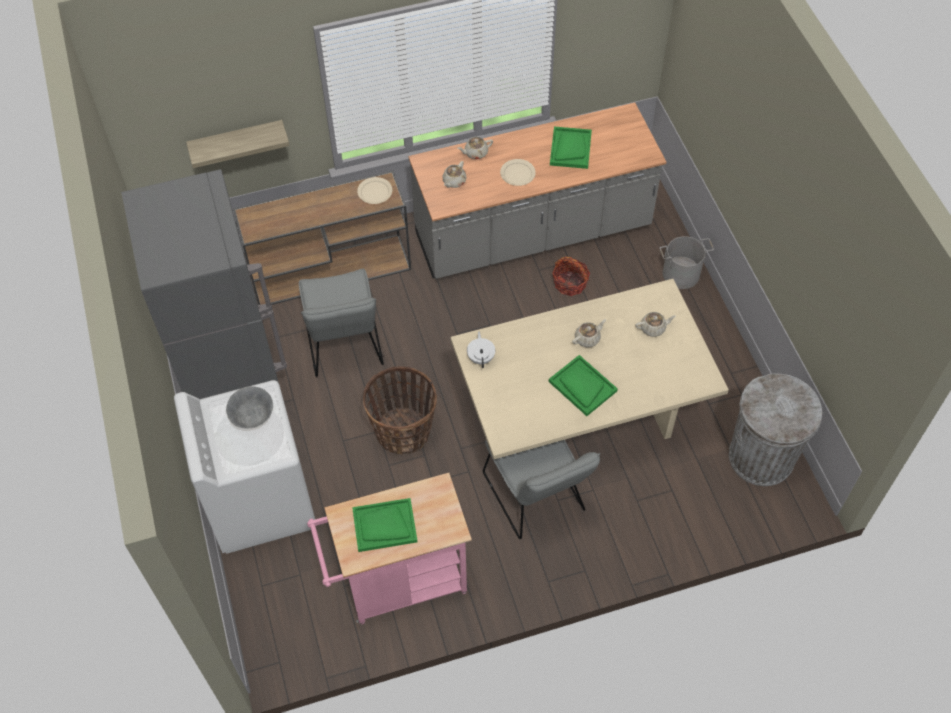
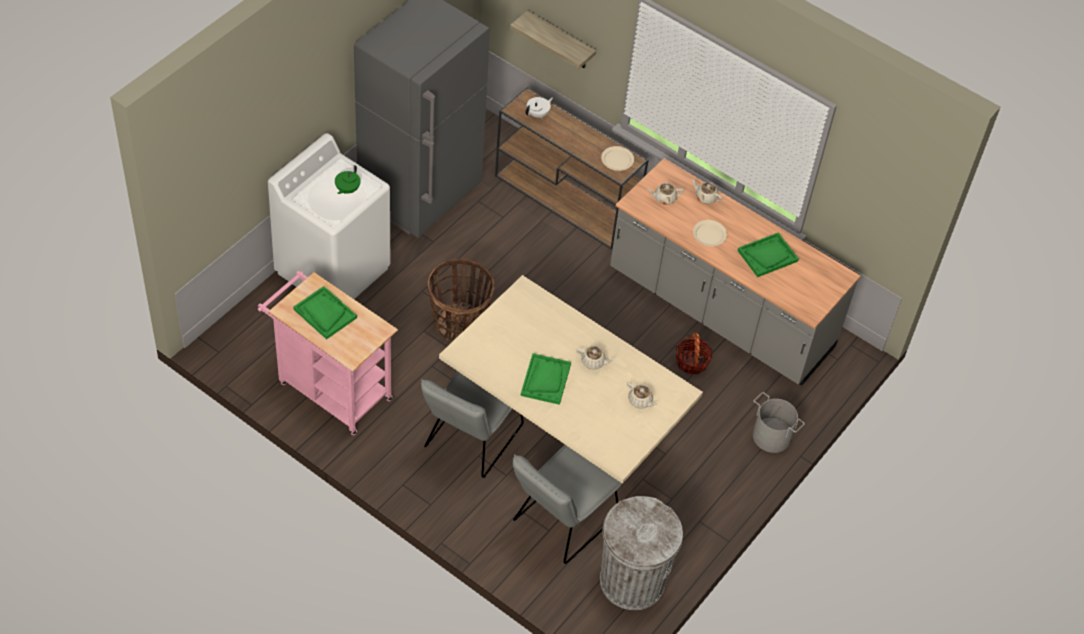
camera: 50 degrees right, 5 degrees down
grey bowl [226,386,273,429] -> green teapot [335,165,361,194]
grey chair [299,269,384,377] -> grey chair moved to [513,445,622,564]
white teapot [467,332,495,368] -> white teapot moved to [525,97,553,118]

